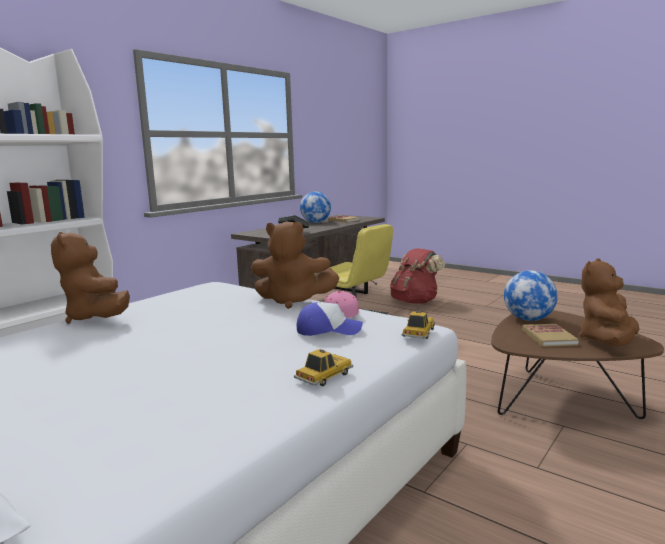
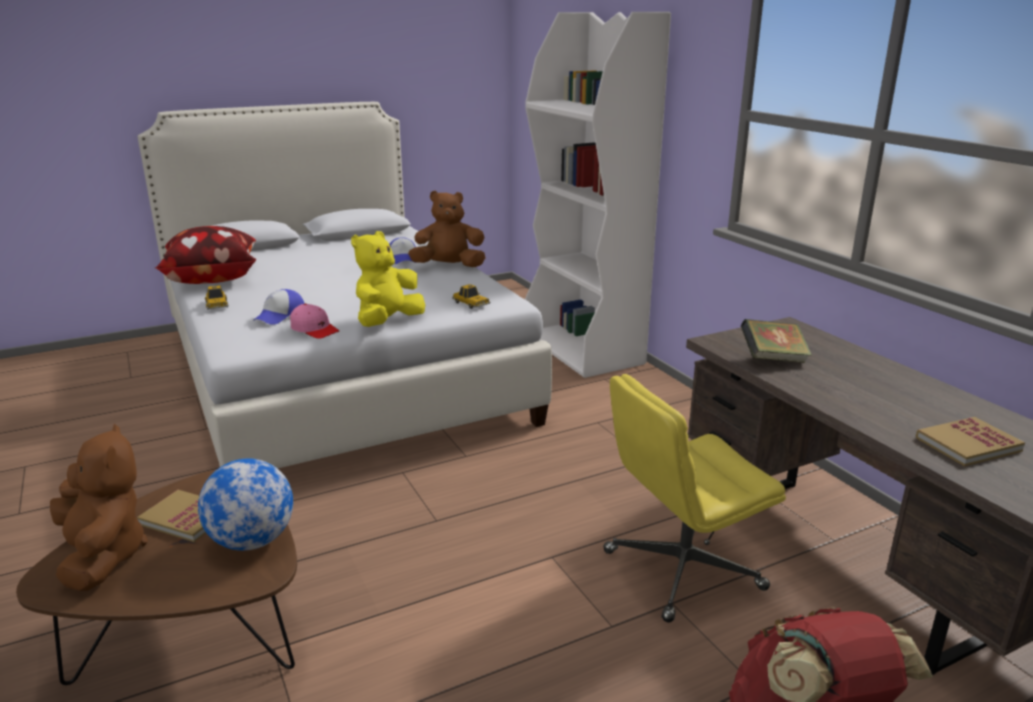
camera: 115 degrees right, 10 degrees up
brown plush toy [251,221,340,309] -> yellow plush toy [351,231,425,327]
globe [300,192,331,223] -> none
toy car [402,311,435,339] -> toy car moved to [452,284,490,309]
none -> pillow [155,226,256,284]
none -> cap [389,237,416,264]

